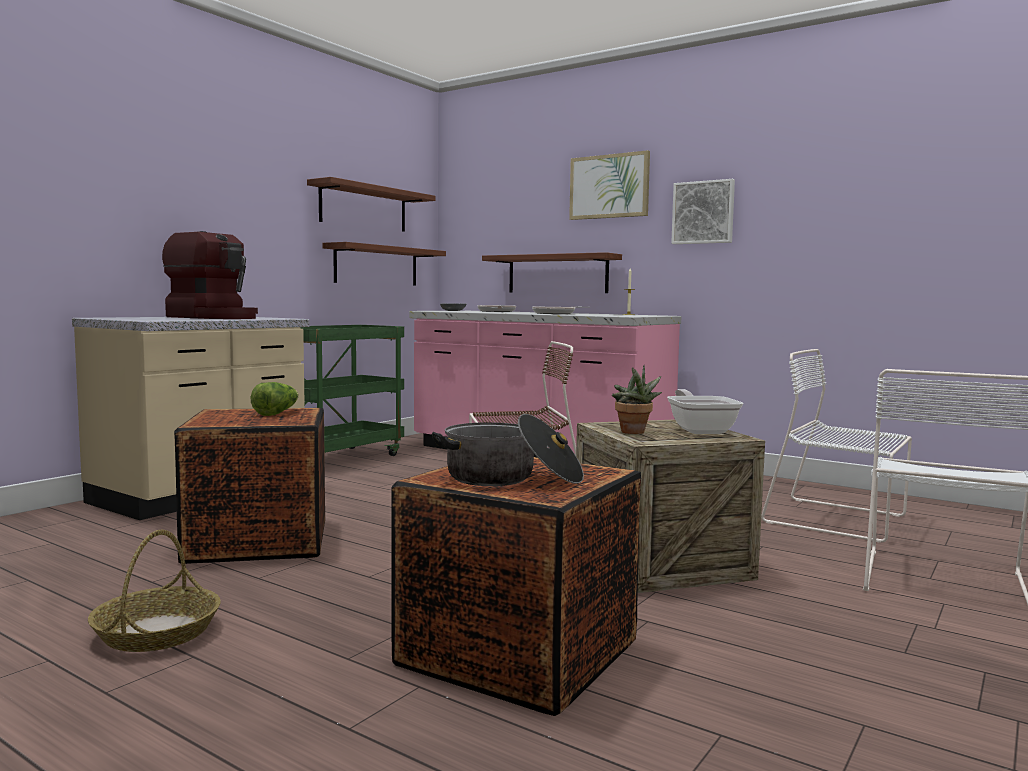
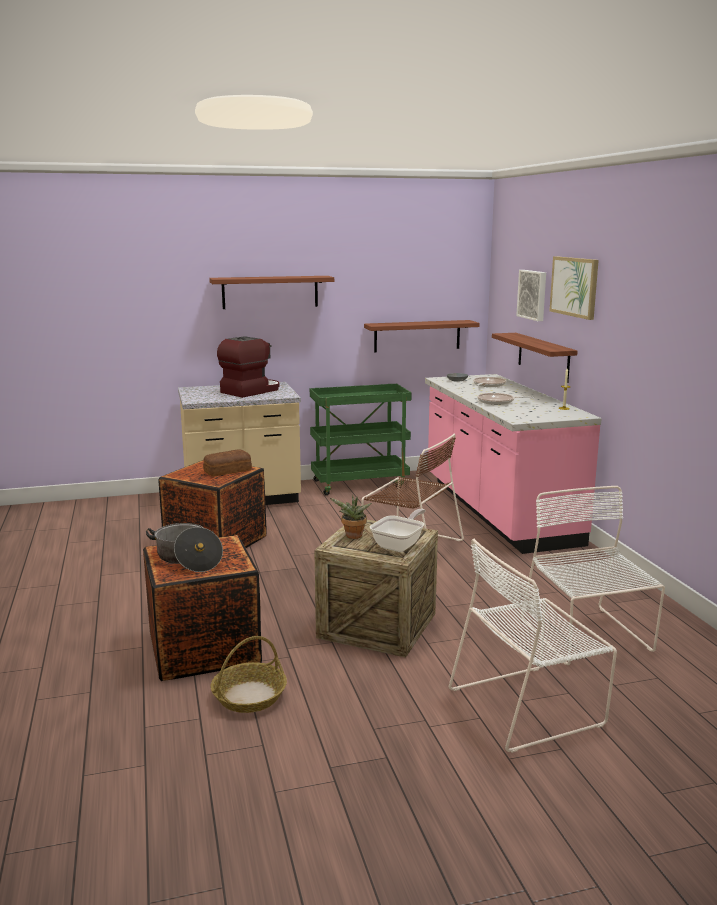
camera: 40 degrees right, 10 degrees up
basket [88,530,221,652] -> basket moved to [210,636,287,713]
coffee machine [162,231,258,319] -> coffee machine turned 120 degrees counterclockwise [217,336,280,398]
lettuce [251,382,299,416] -> bread [203,449,252,477]
shelf [307,177,436,232] -> shelf moved to [209,276,334,309]
picture [671,179,735,244] -> picture moved to [516,270,546,321]

